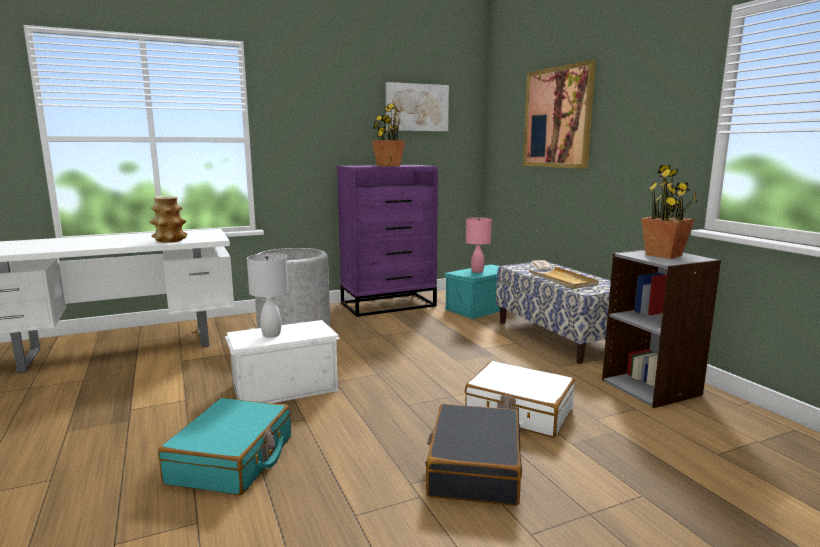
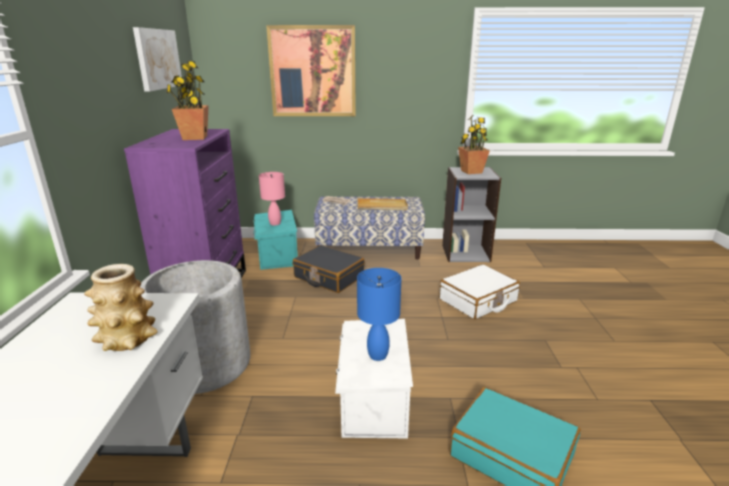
camera: 65 degrees left, 10 degrees up
white table lamp [247,253,289,338] -> blue table lamp [357,268,401,361]
black suitcase [425,404,522,506] -> black suitcase moved to [293,245,365,293]

